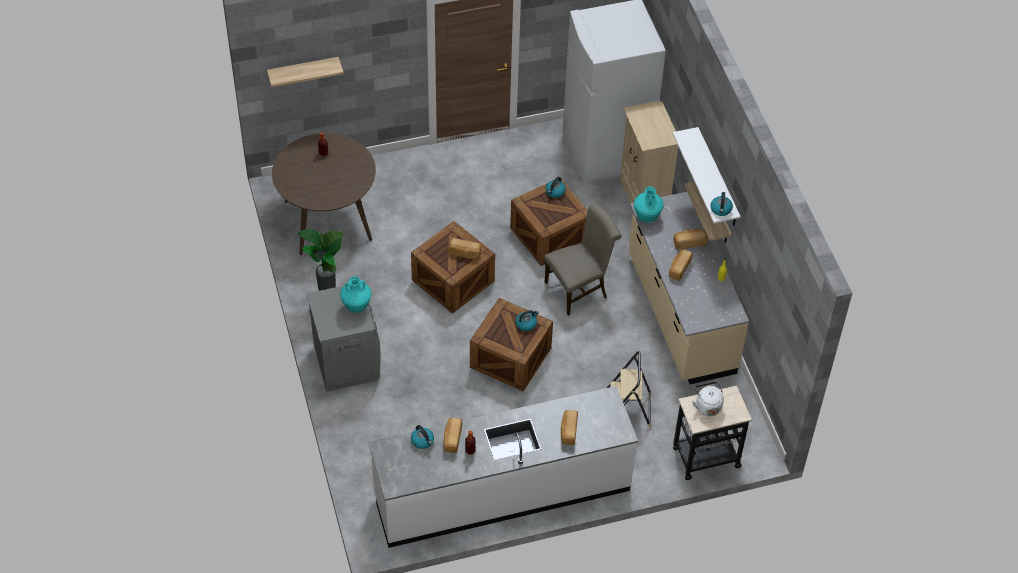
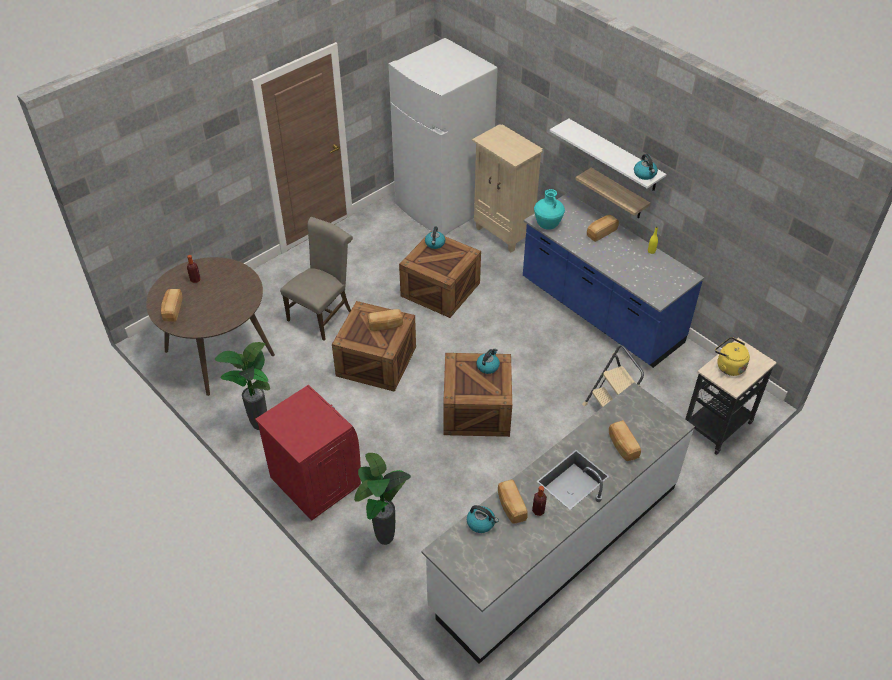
camera: 25 degrees left, 5 degrees down
shelf [267,57,344,87] -> none
grey washing machine [307,286,381,392] -> red washing machine [255,385,361,521]
turquoise vase [340,276,371,313] -> none
beige chair [544,201,622,316] -> beige chair moved to [280,217,353,340]
beige counter [629,192,749,384] -> blue counter [523,193,704,368]
bread [669,249,693,281] -> bread moved to [161,289,183,322]
white kettle [692,382,724,416] -> yellow kettle [715,337,750,376]
none -> potted plant [354,453,411,545]

